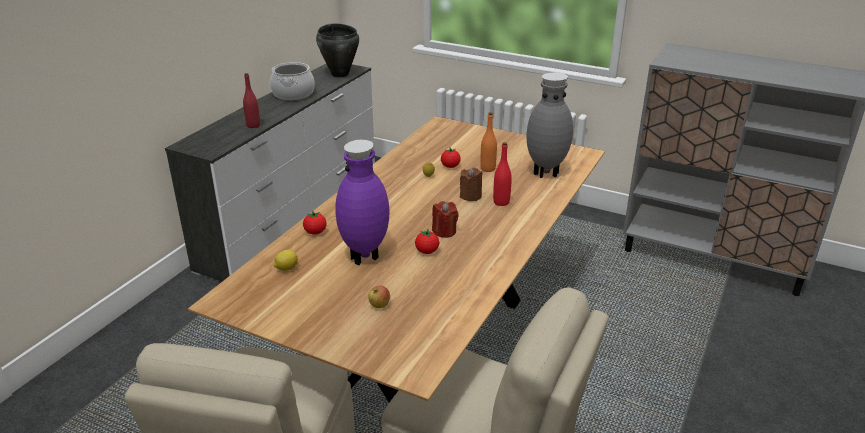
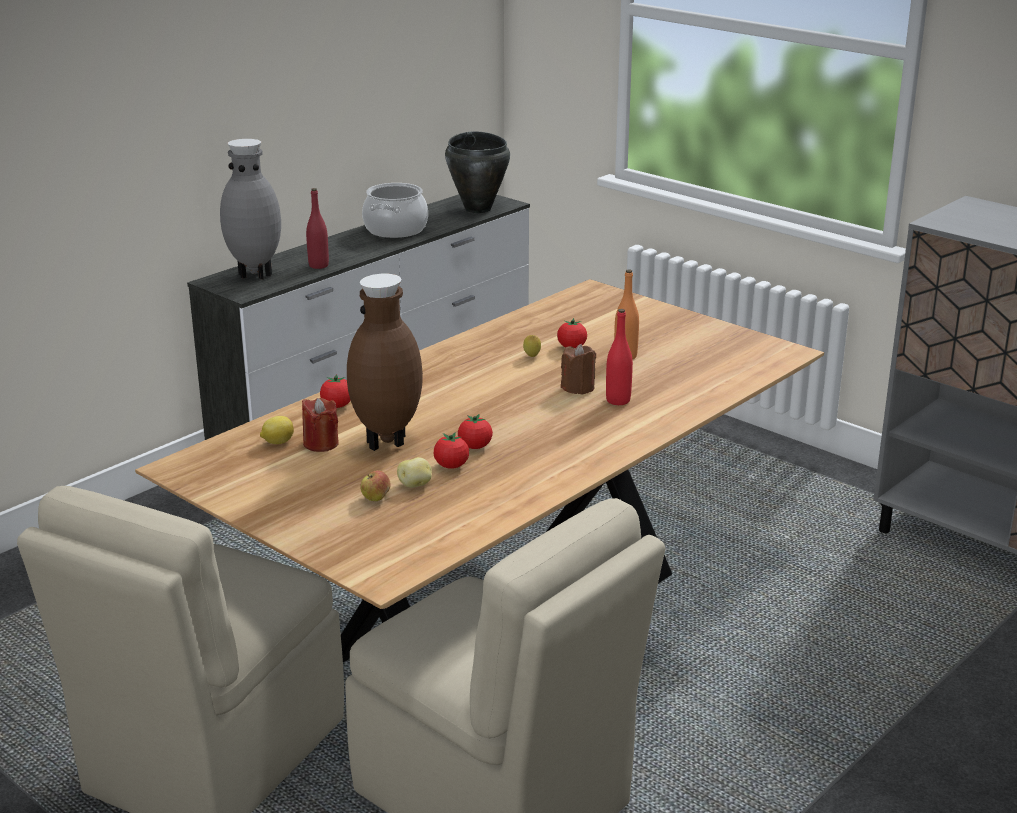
camera: 15 degrees right, 5 degrees down
purple vase [335,140,389,265] -> brown vase [347,274,423,451]
red candle [432,201,459,238] -> red candle moved to [302,398,339,452]
grey vase [526,73,573,178] -> grey vase moved to [220,139,281,279]
none -> potato [397,457,432,488]
none -> tomato [434,432,469,469]

